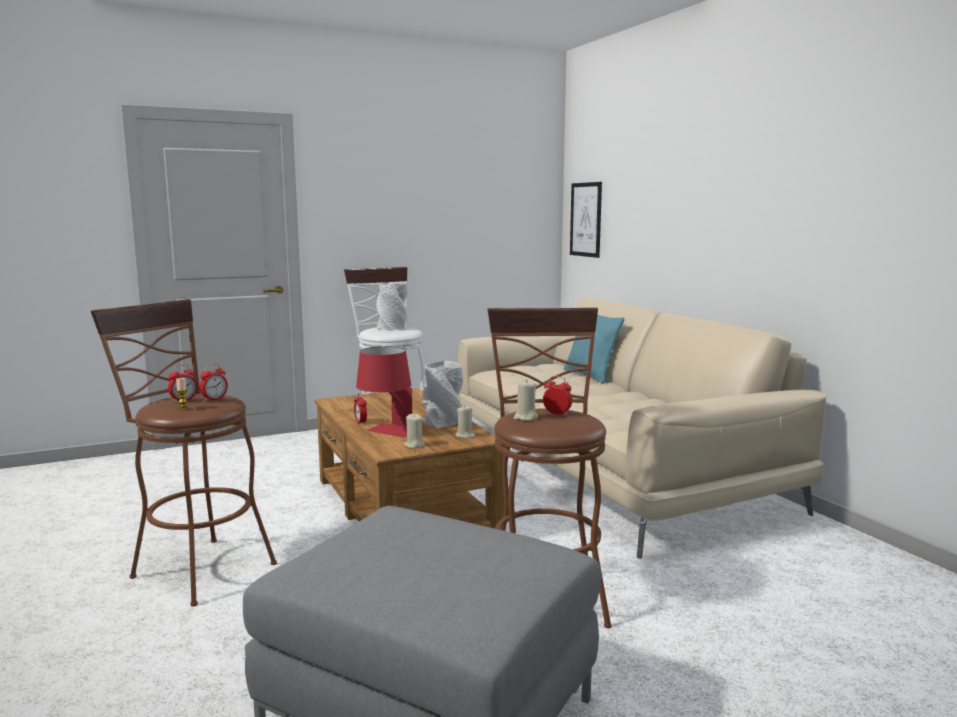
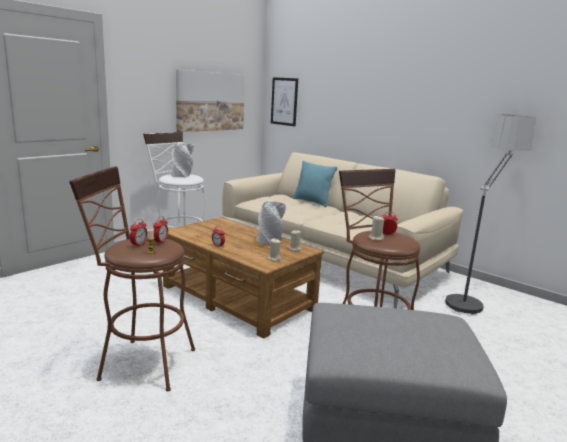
camera: 25 degrees left, 5 degrees up
red table lamp [356,346,412,437] -> none
none -> picture [176,70,245,132]
none -> floor lamp [442,114,536,315]

